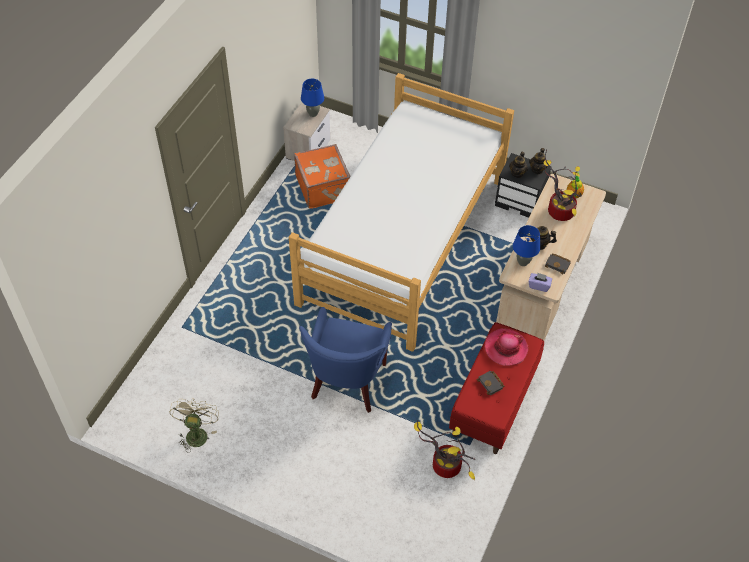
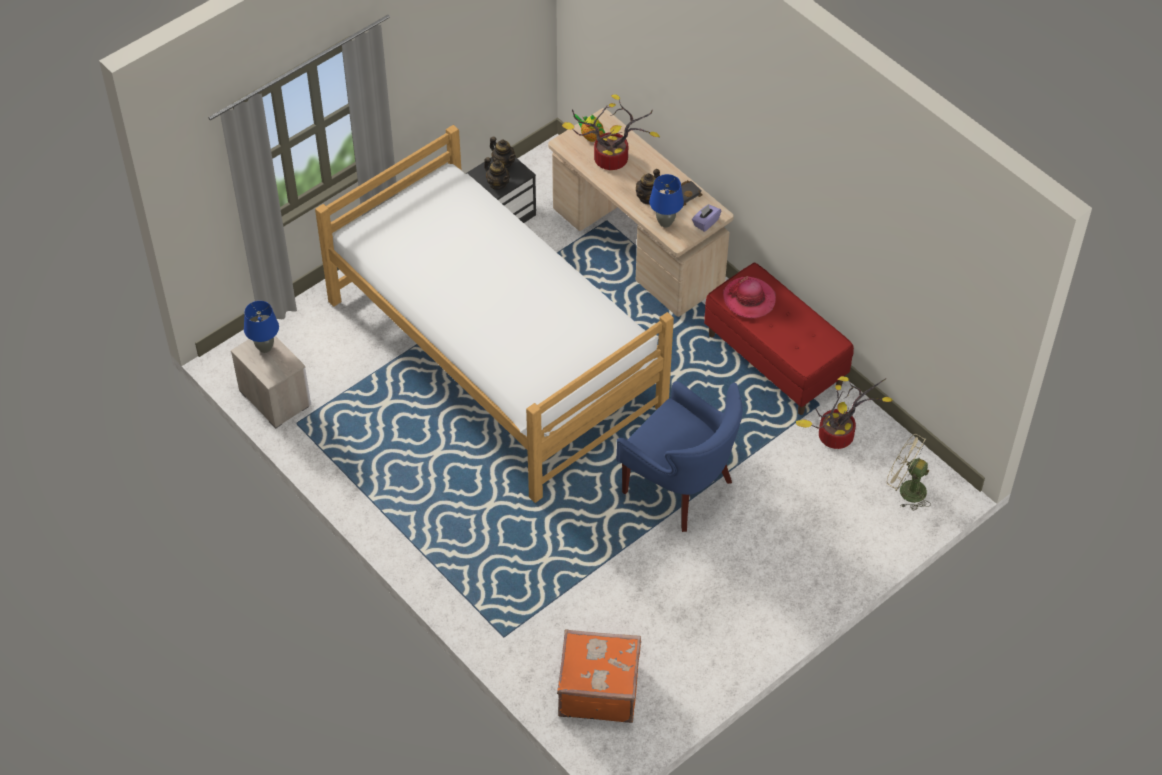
camera: 65 degrees left, 0 degrees up
beige fan [169,398,219,453] -> beige fan moved to [886,434,931,511]
orange suitcase [294,144,351,209] -> orange suitcase moved to [557,629,641,723]
black book [477,371,504,395] -> none

